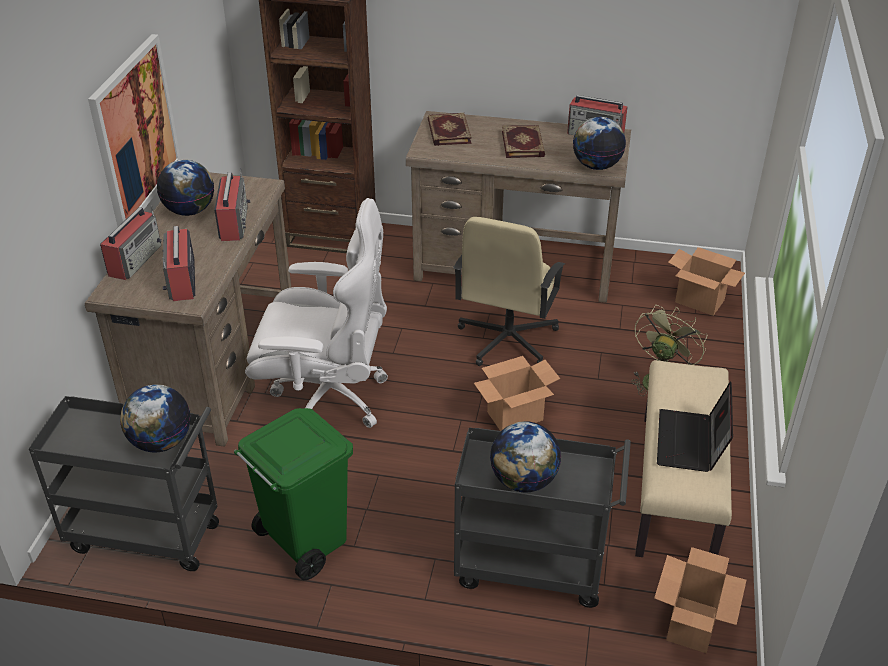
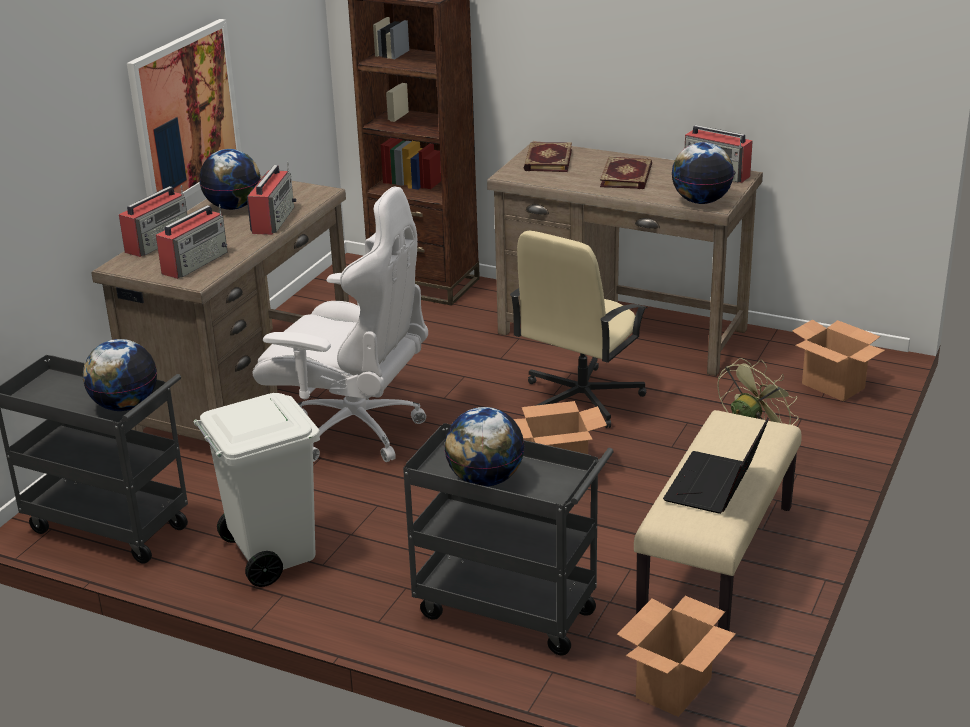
camera: 15 degrees right, 10 degrees down
radio [162,226,195,301] -> radio turned 150 degrees counterclockwise [156,204,228,279]
green trash can [234,408,353,580] -> white trash can [193,393,320,587]

